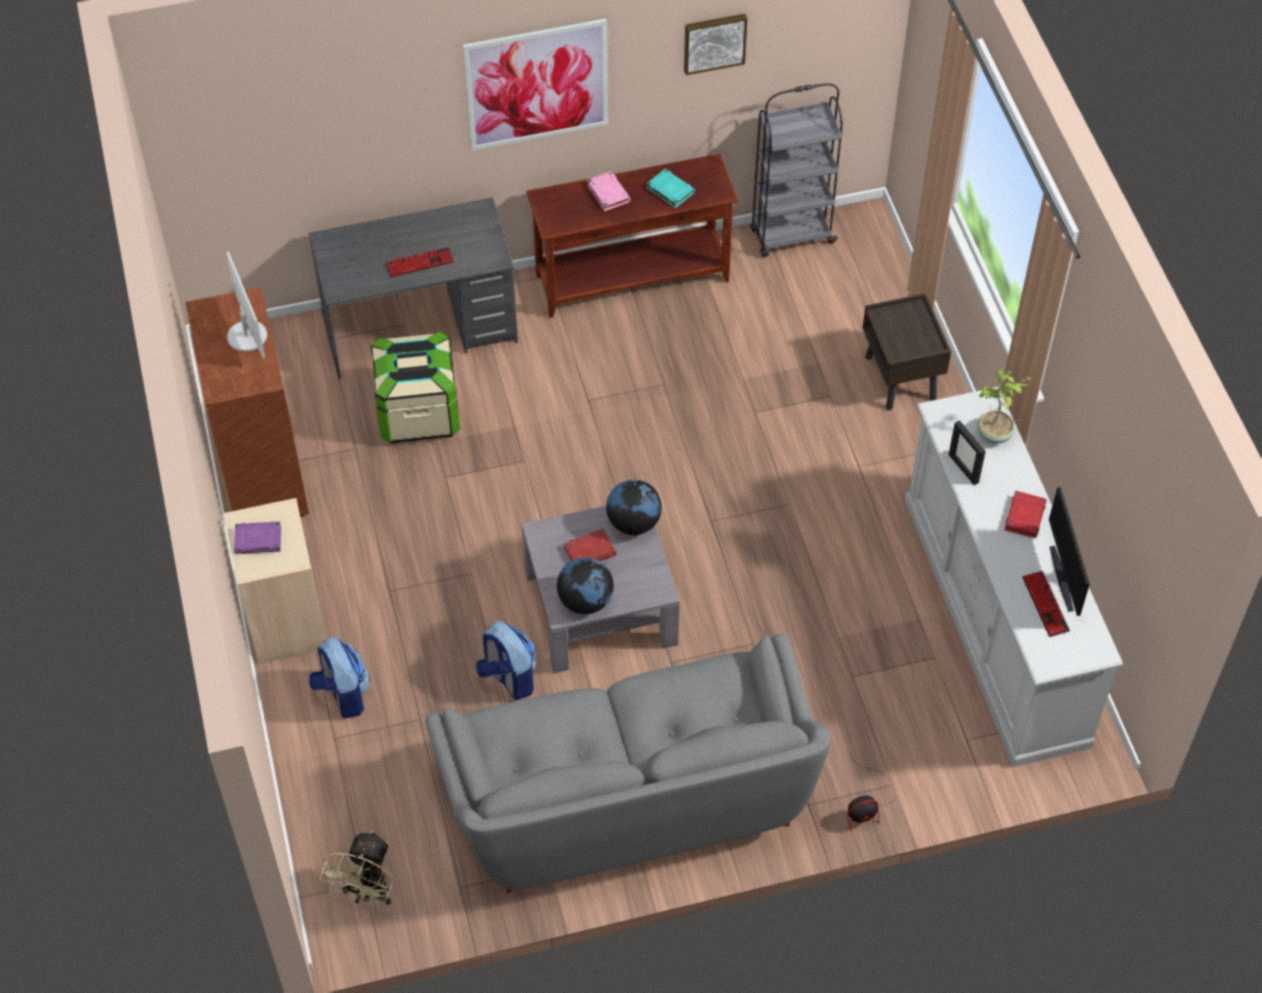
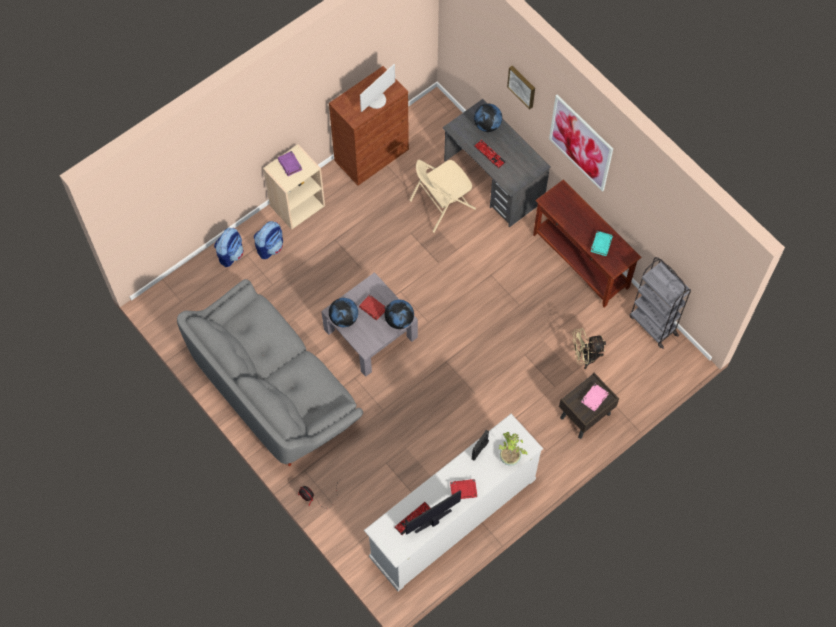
camera: 65 degrees right, 10 degrees up
beige fan [320,830,395,906] -> beige fan moved to [572,328,606,369]
storage box [371,331,460,444] -> beige chair [410,160,476,233]
backpack [476,621,536,700] -> backpack moved to [214,228,244,267]
pink book [587,171,631,211] -> pink book moved to [581,383,609,411]
picture [684,14,747,75] -> picture moved to [507,66,535,109]
none -> globe [474,103,502,132]

